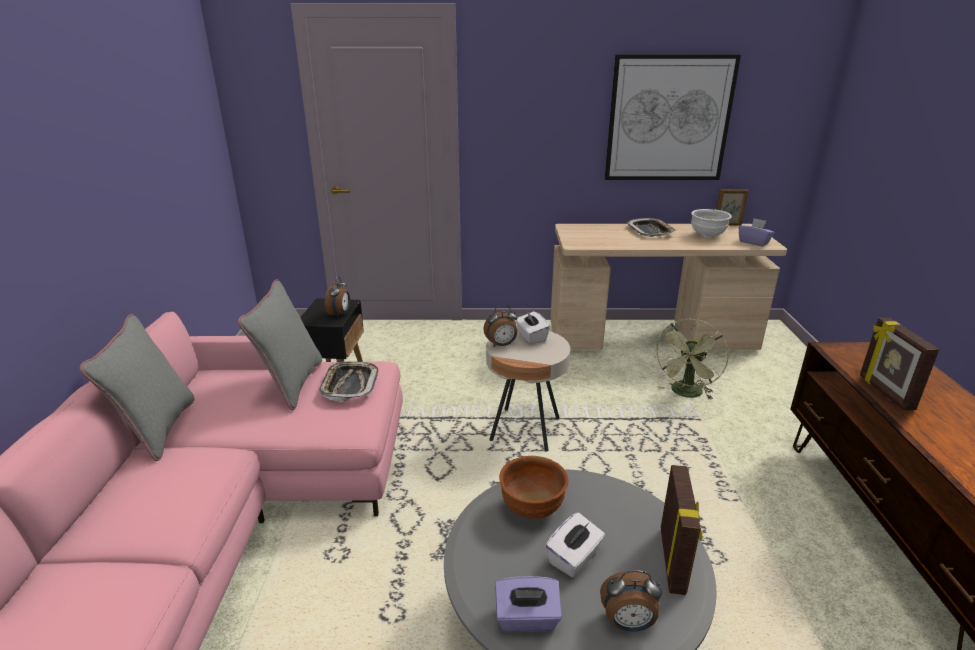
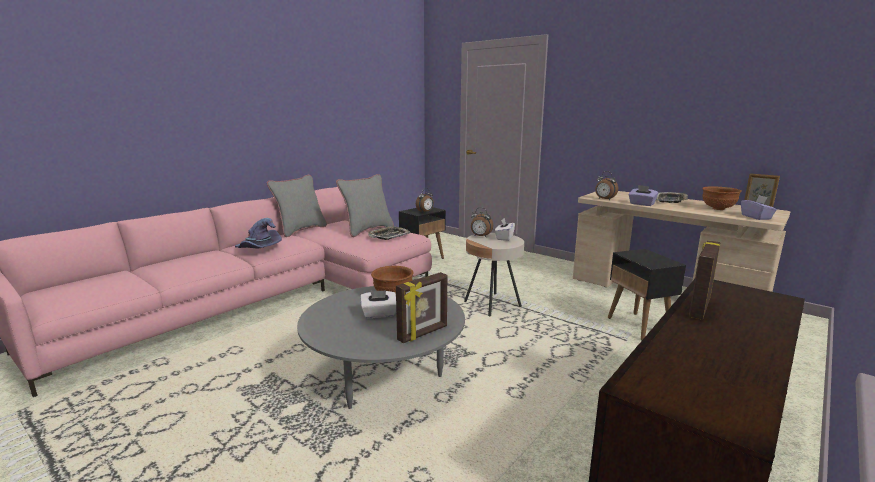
camera: 40 degrees right, 10 degrees down
purple tissue box [495,576,562,632] -> purple tissue box moved to [628,185,659,206]
alarm clock [600,570,662,632] -> alarm clock moved to [595,171,618,200]
picture [605,54,741,180] -> none
green fan [655,319,729,399] -> black side table [607,249,686,341]
white bowl [691,209,731,238] -> brown bowl [702,186,742,210]
none -> purple hat [235,218,282,248]

